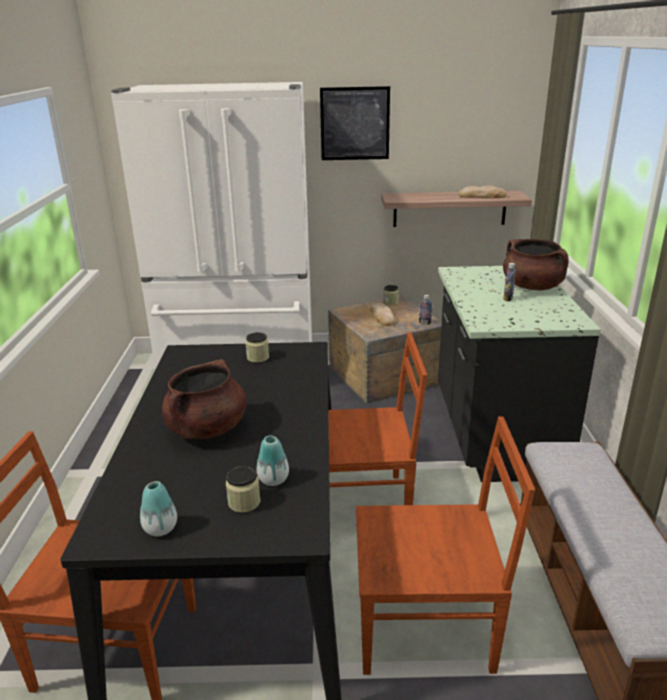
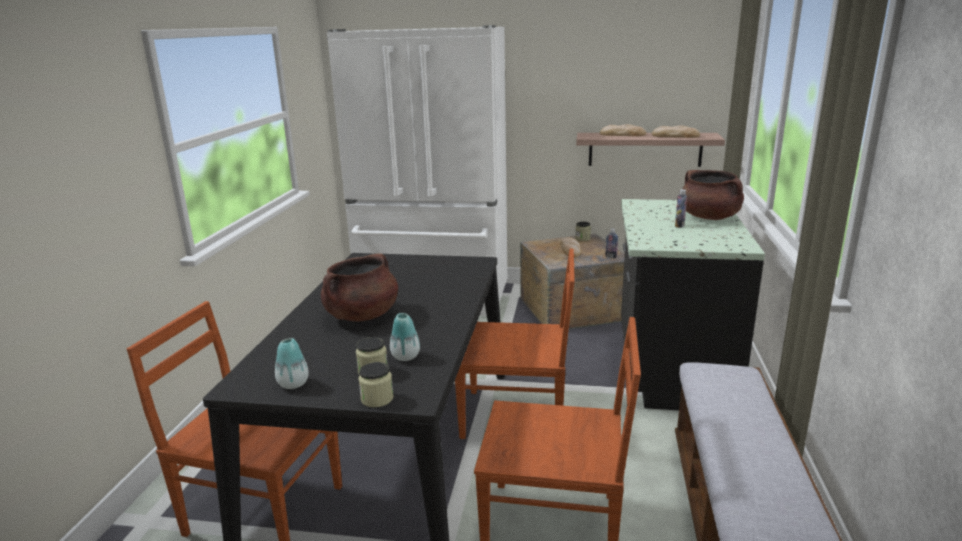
camera: 10 degrees right, 5 degrees down
jar [245,332,269,363] -> jar moved to [358,362,393,407]
picture [320,86,390,160] -> none
none -> bread [600,124,646,136]

